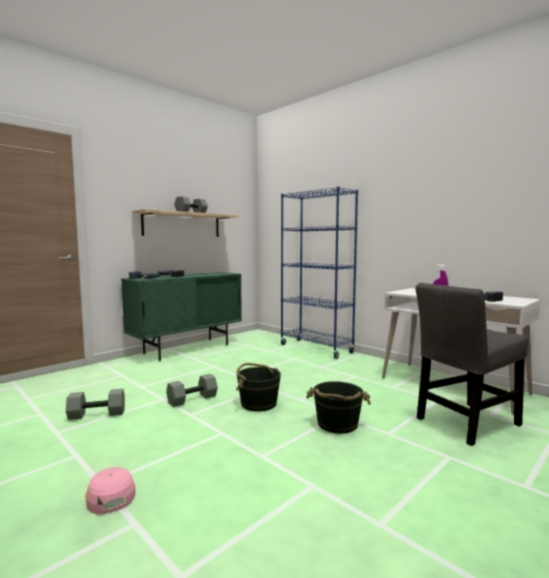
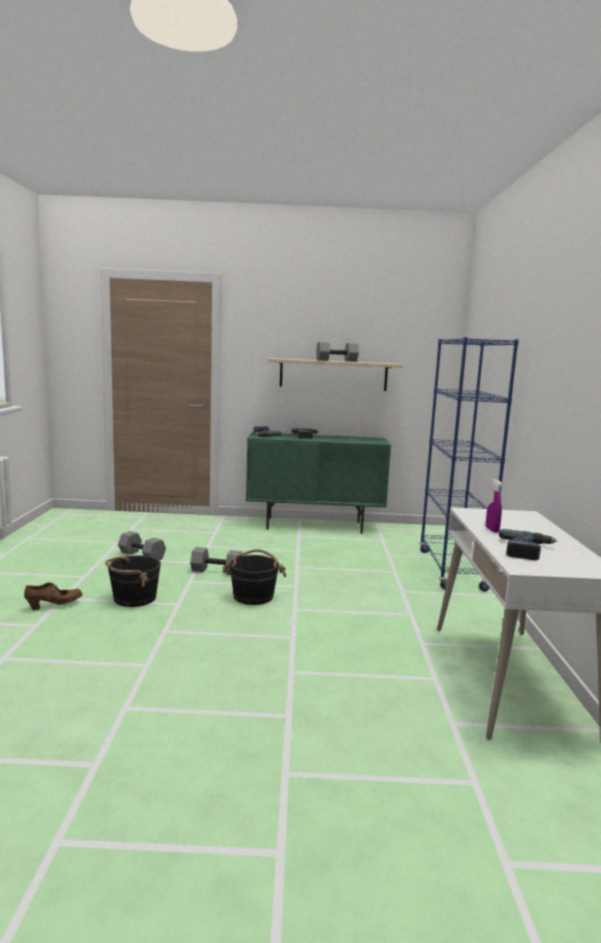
camera: 45 degrees right, 5 degrees up
pink cap [85,467,136,515] -> brown shoe [24,582,83,611]
black bucket [306,381,371,434] -> black bucket moved to [105,555,161,607]
grey chair [416,283,528,446] -> none

